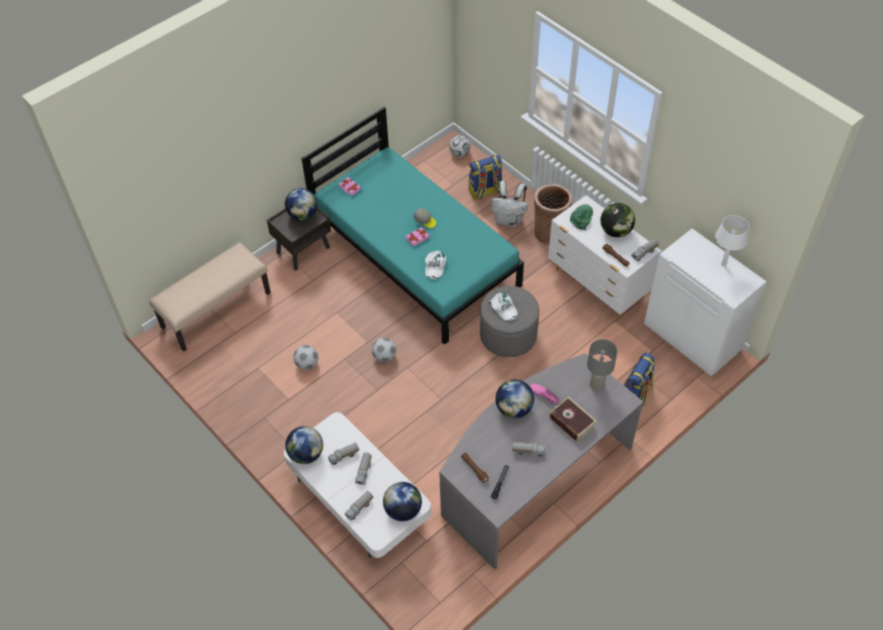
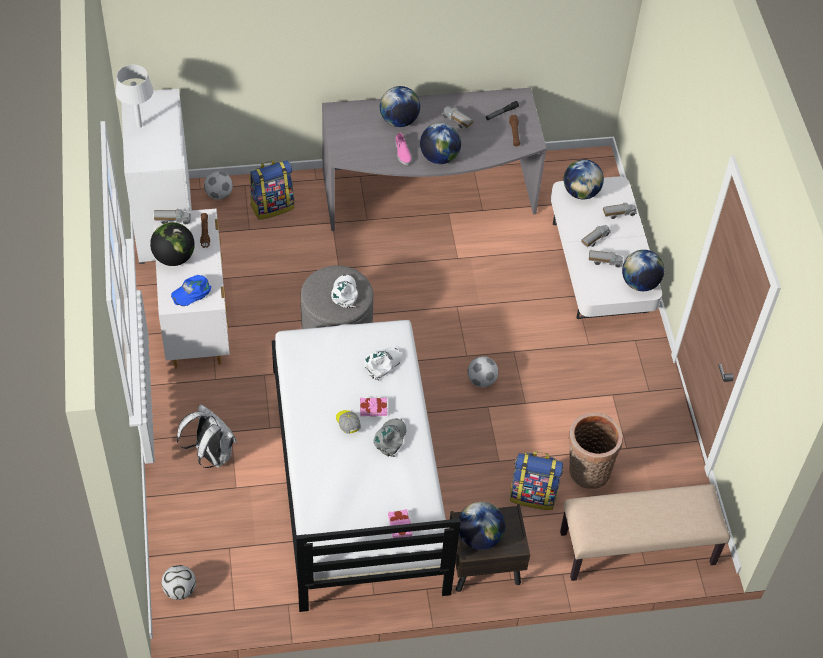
camera: 150 degrees left, 0 degrees up
football [293,345,318,370] -> football moved to [204,171,233,200]
turquoise bed [302,107,524,345] -> white bed [272,320,461,612]
backpack [468,155,502,200] -> backpack moved to [510,451,563,510]
basket [534,184,572,244] -> basket moved to [568,413,623,489]
book [549,397,597,443] -> globe [380,86,420,127]
green cap [570,204,593,230] -> blue cap [171,275,212,306]
grey table lamp [587,339,617,391] -> none
none -> grey cap [373,418,406,457]

